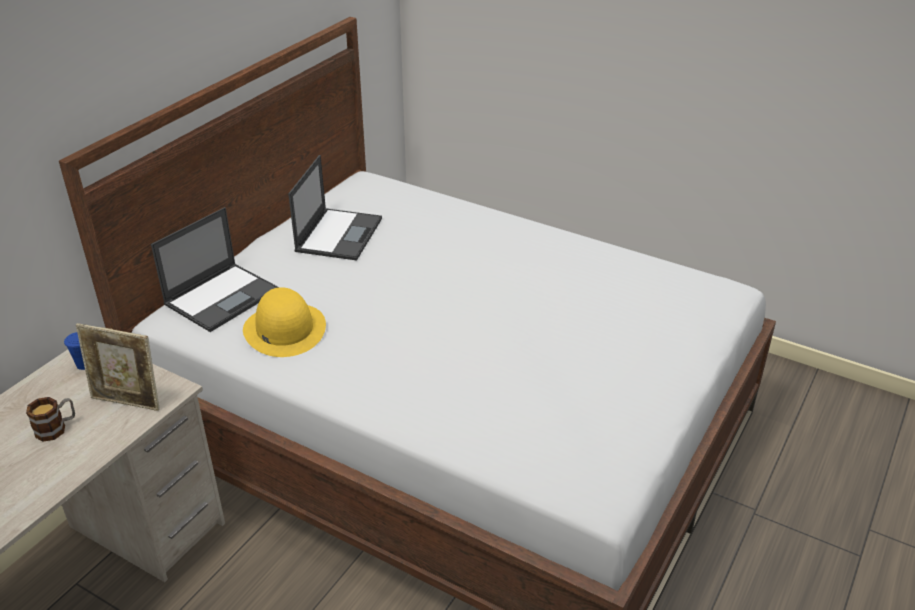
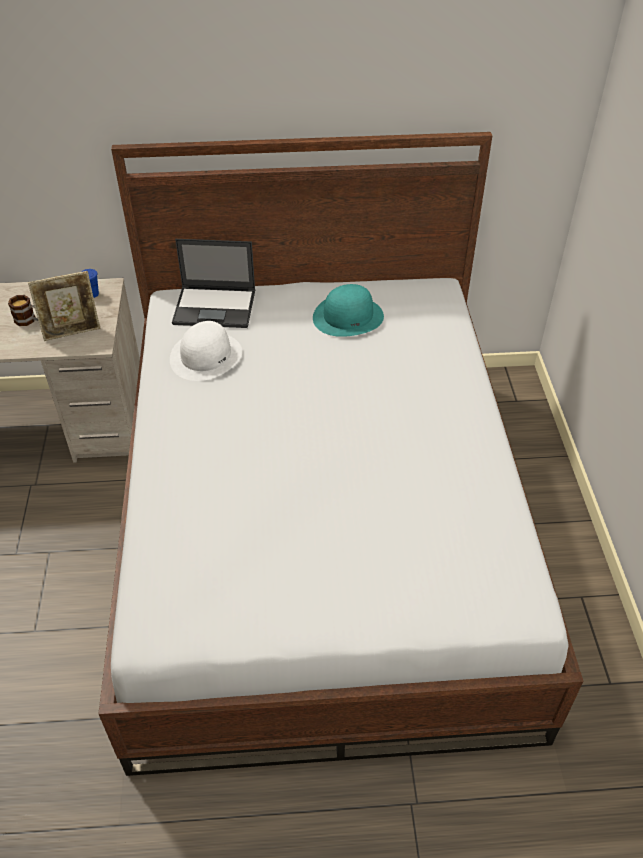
camera: 55 degrees right, 10 degrees up
picture frame [76,323,160,411] -> picture frame turned 90 degrees counterclockwise [28,271,101,341]
yellow hat [243,287,326,357] -> white hat [170,321,242,381]
laptop [288,155,382,261] -> turquoise hat [313,284,384,337]

